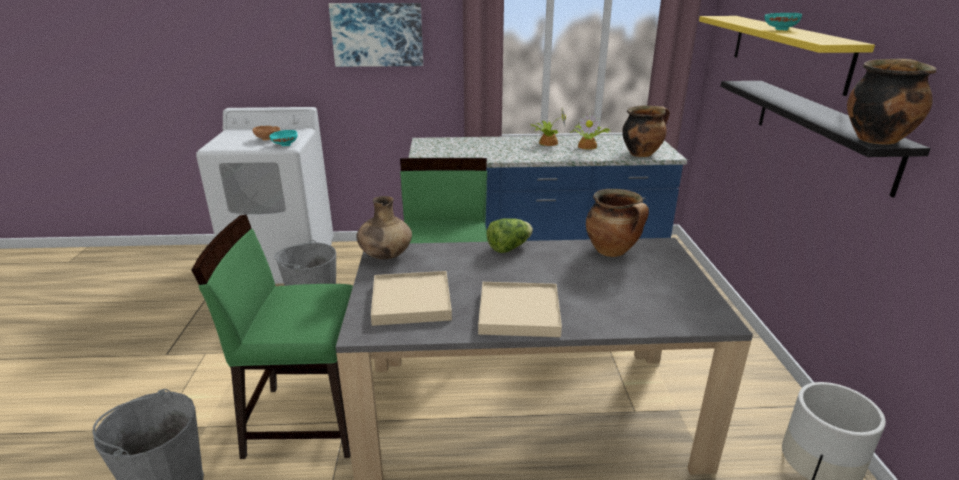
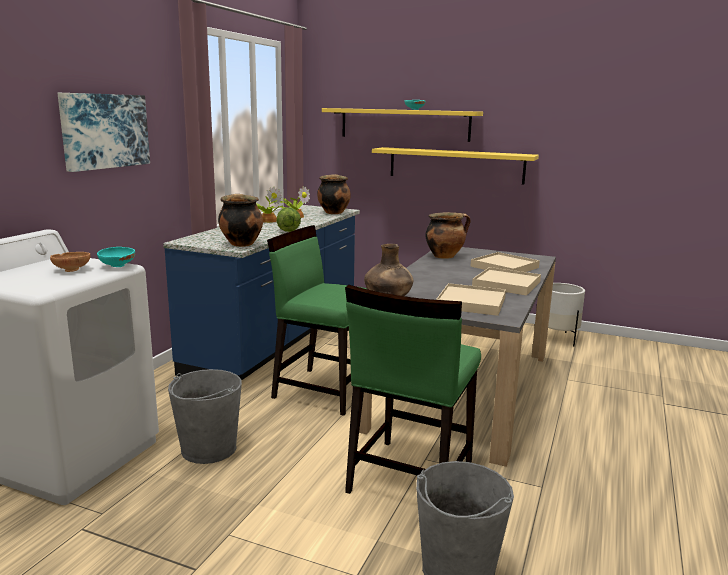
camera: 65 degrees left, 10 degrees down
lettuce [486,218,533,253] -> lettuce moved to [277,207,301,232]
black shelf [721,81,931,197] -> yellow shelf [372,147,539,184]
cooking pot [847,59,936,145] -> cooking pot moved to [218,194,263,247]
none -> beige tray [471,252,540,272]

